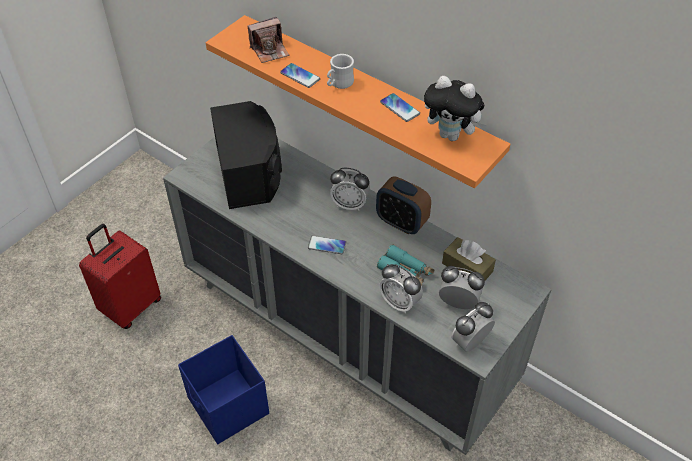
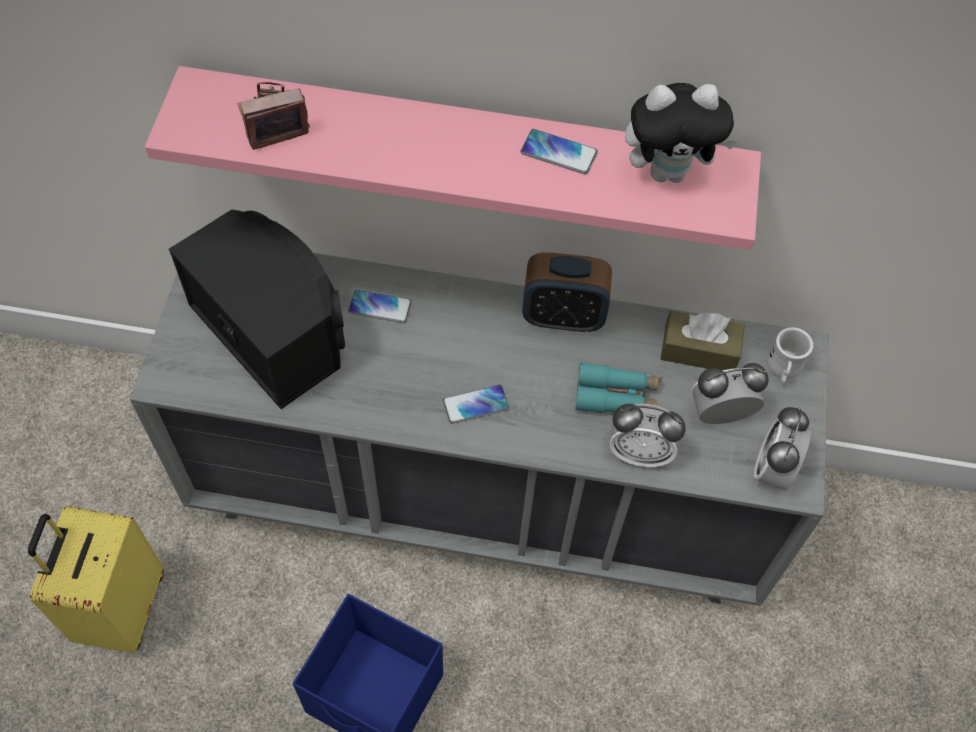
camera: 30 degrees left, 10 degrees up
red suitcase [79,224,161,329] -> yellow suitcase [28,506,164,653]
orange shelf [206,15,511,188] -> pink shelf [145,66,761,250]
camera [248,17,289,63] -> camera turned 150 degrees counterclockwise [237,82,310,150]
phone [280,63,320,88] -> phone moved to [348,290,412,323]
white mug [327,54,354,89] -> white mug moved to [767,327,813,384]
alarm clock [330,168,370,211] -> none

